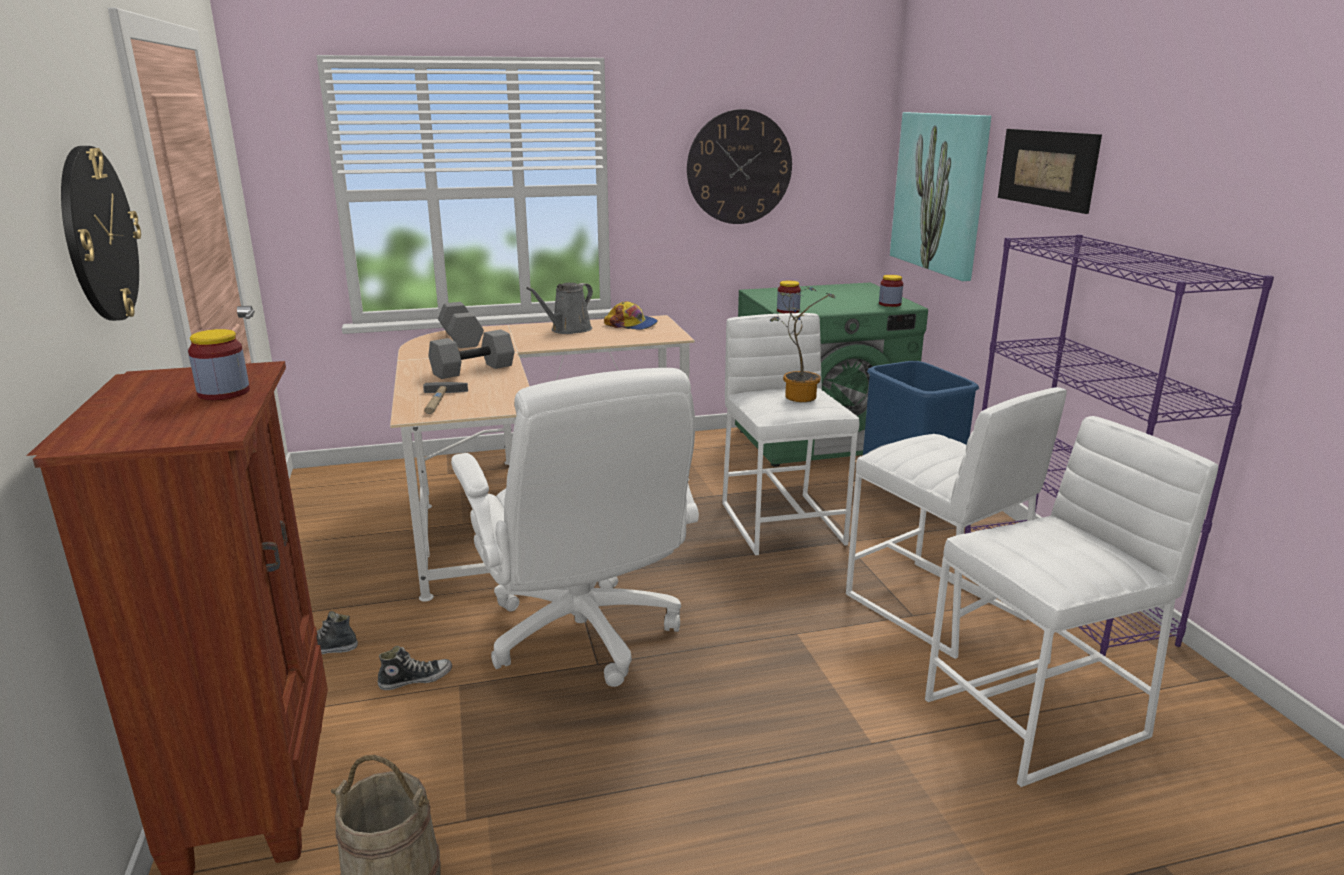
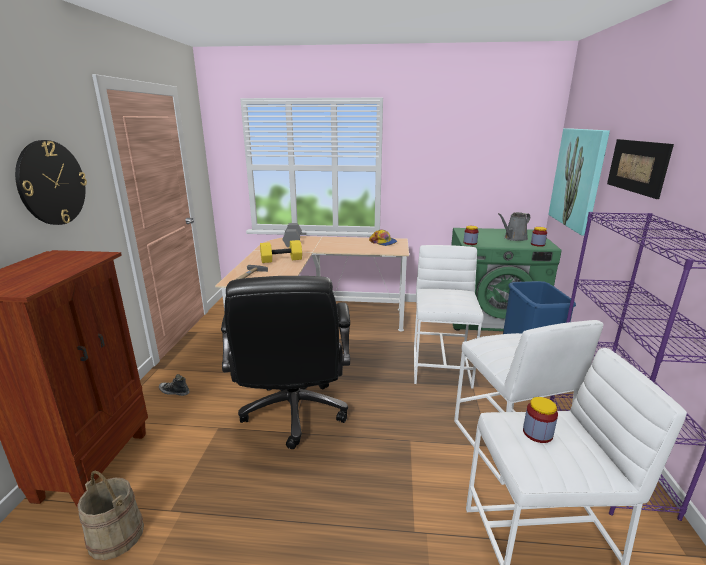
camera: 20 degrees right, 0 degrees up
jar [188,329,250,400] -> jar moved to [523,397,558,443]
shoe [378,646,452,690] -> none
grey dumbbell [428,329,514,379] -> yellow dumbbell [260,240,302,263]
white office chair [451,368,699,687] -> black office chair [221,276,350,449]
grey watering can [526,283,593,334] -> grey watering can moved to [498,212,530,241]
wall clock [687,109,792,224] -> none
potted plant [770,287,836,402] -> none

